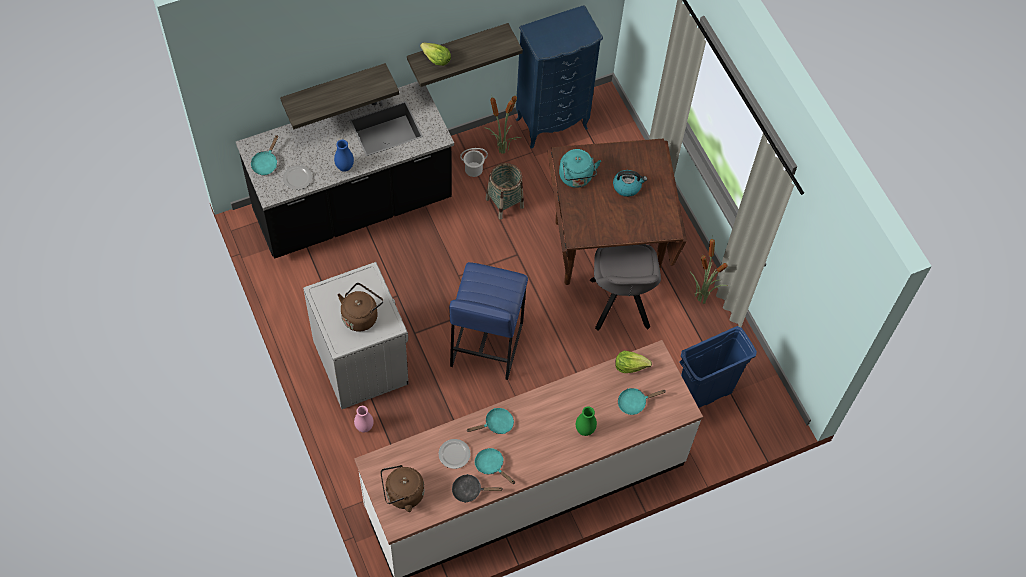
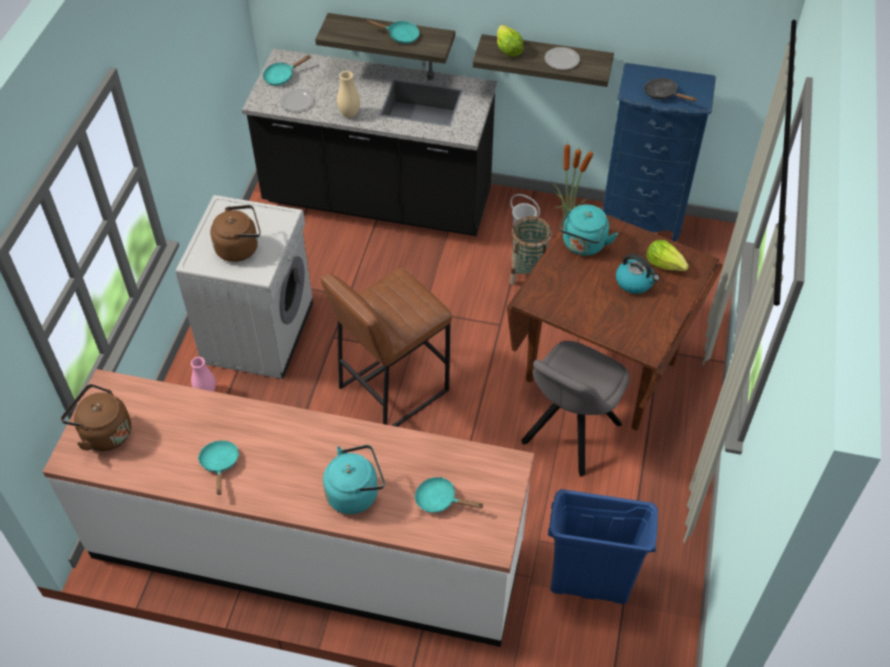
camera: 40 degrees right, 10 degrees down
blue vase [334,140,354,172] -> beige vase [337,71,360,118]
plate [439,439,471,469] -> plate moved to [545,47,580,70]
blue stool [449,262,528,380] -> brown stool [321,268,452,427]
black frying pan [452,474,502,503] -> black frying pan moved to [644,78,697,102]
turquoise frying pan [466,408,514,434] -> turquoise frying pan moved to [366,20,420,44]
green vase [576,406,597,436] -> turquoise kettle [323,445,385,514]
lettuce [615,351,652,373] -> lettuce moved to [646,240,689,271]
potted plant [690,238,728,304] -> none

